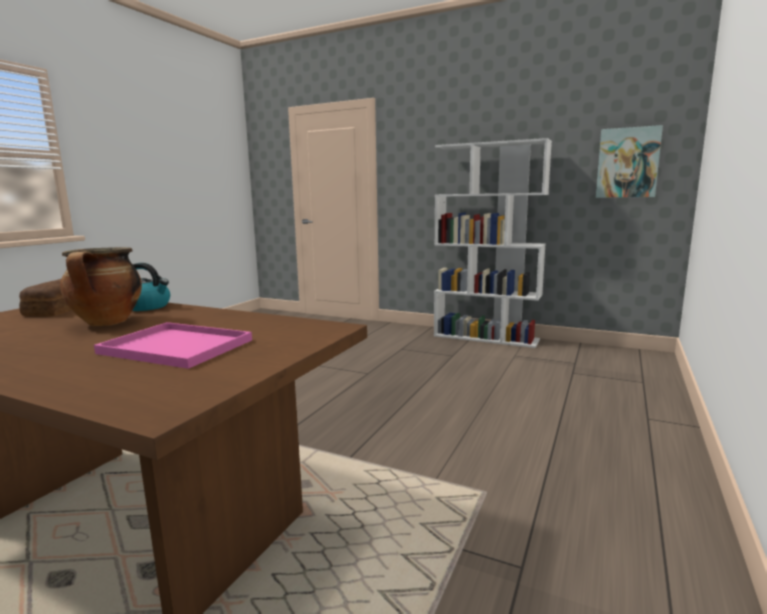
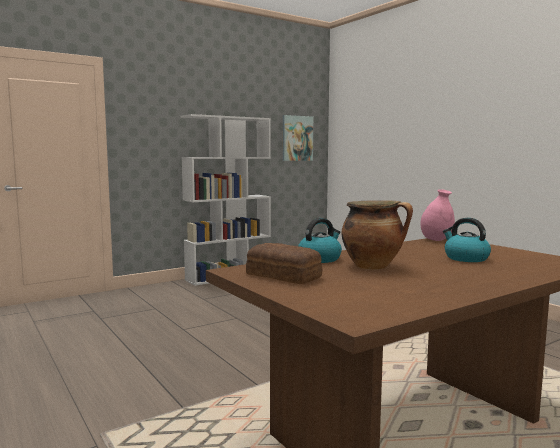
camera: 60 degrees left, 5 degrees down
pink tray [94,322,252,369] -> kettle [443,218,491,262]
none -> pink vase [420,189,455,241]

